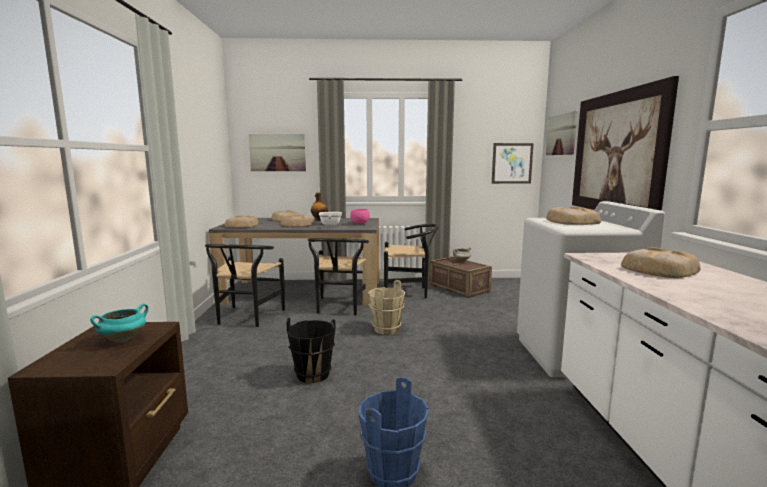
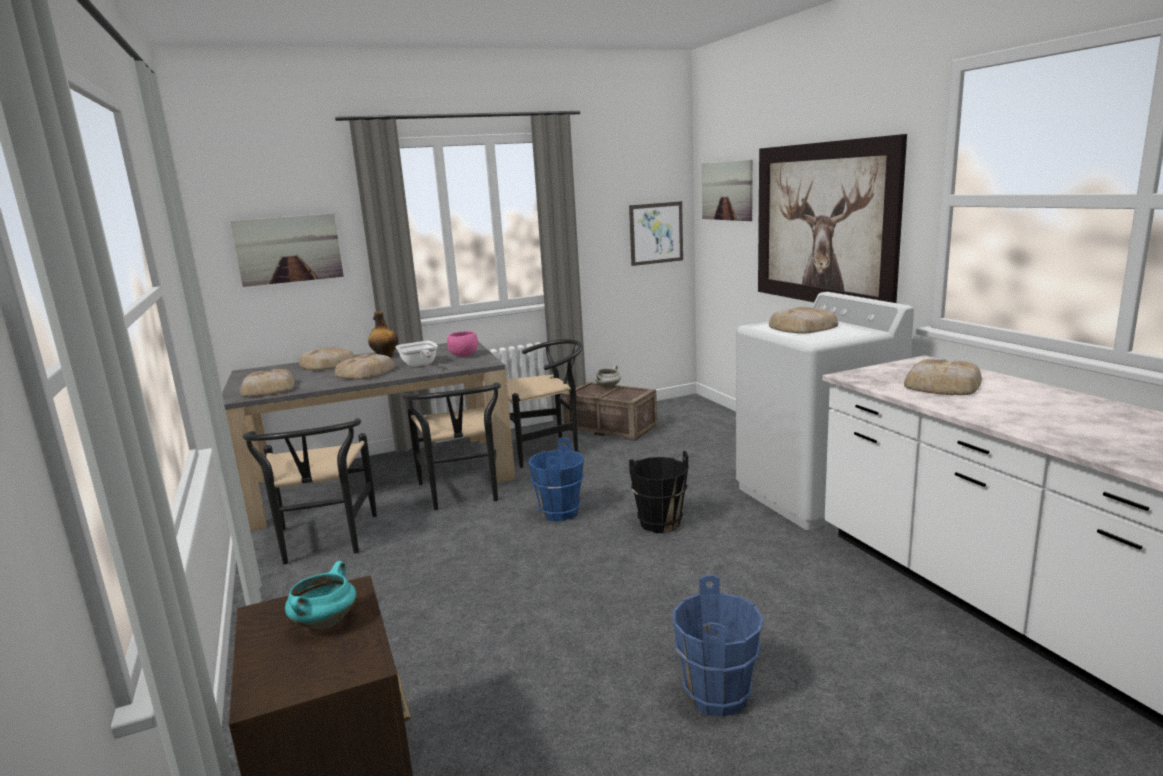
camera: 20 degrees left, 5 degrees up
black bucket [286,318,335,383] -> black bucket moved to [629,451,688,533]
beige bucket [368,280,405,335] -> blue bucket [529,437,584,521]

